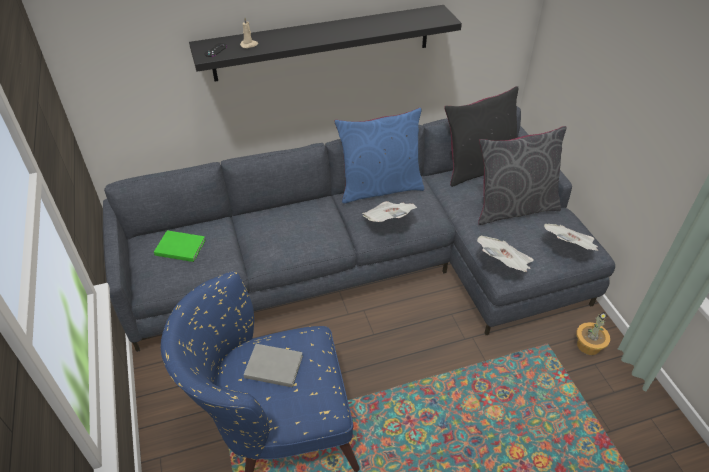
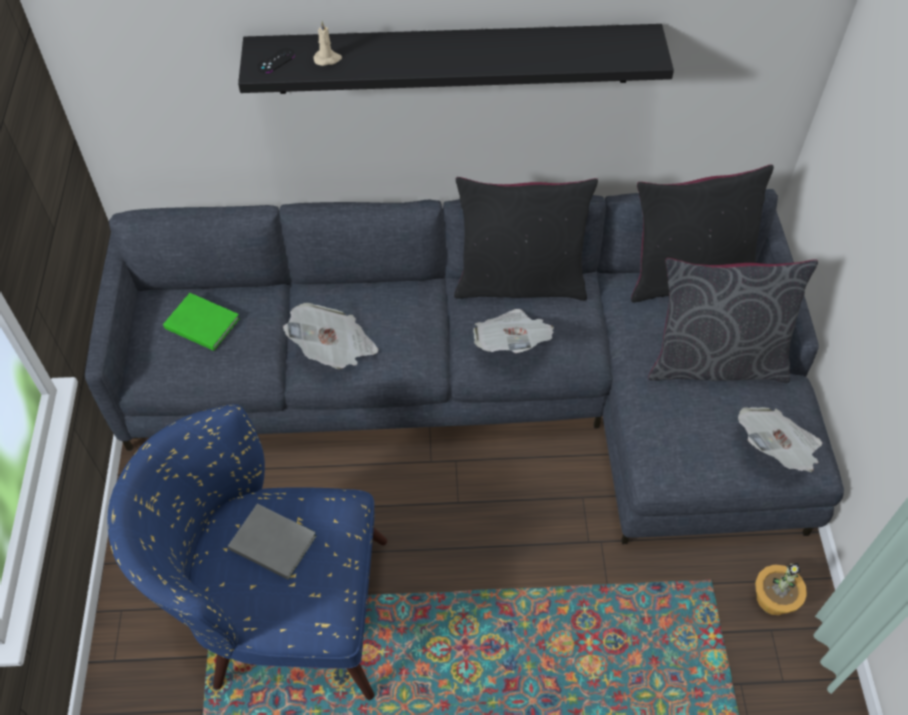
camera: 15 degrees right, 10 degrees up
blue pillow [334,108,424,204] -> black pillow [454,177,598,301]
newspaper [477,236,534,272] -> newspaper moved to [283,303,378,369]

